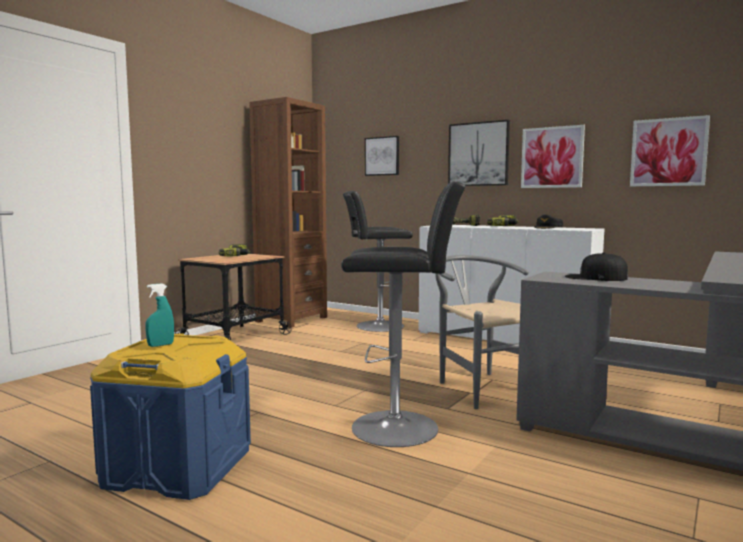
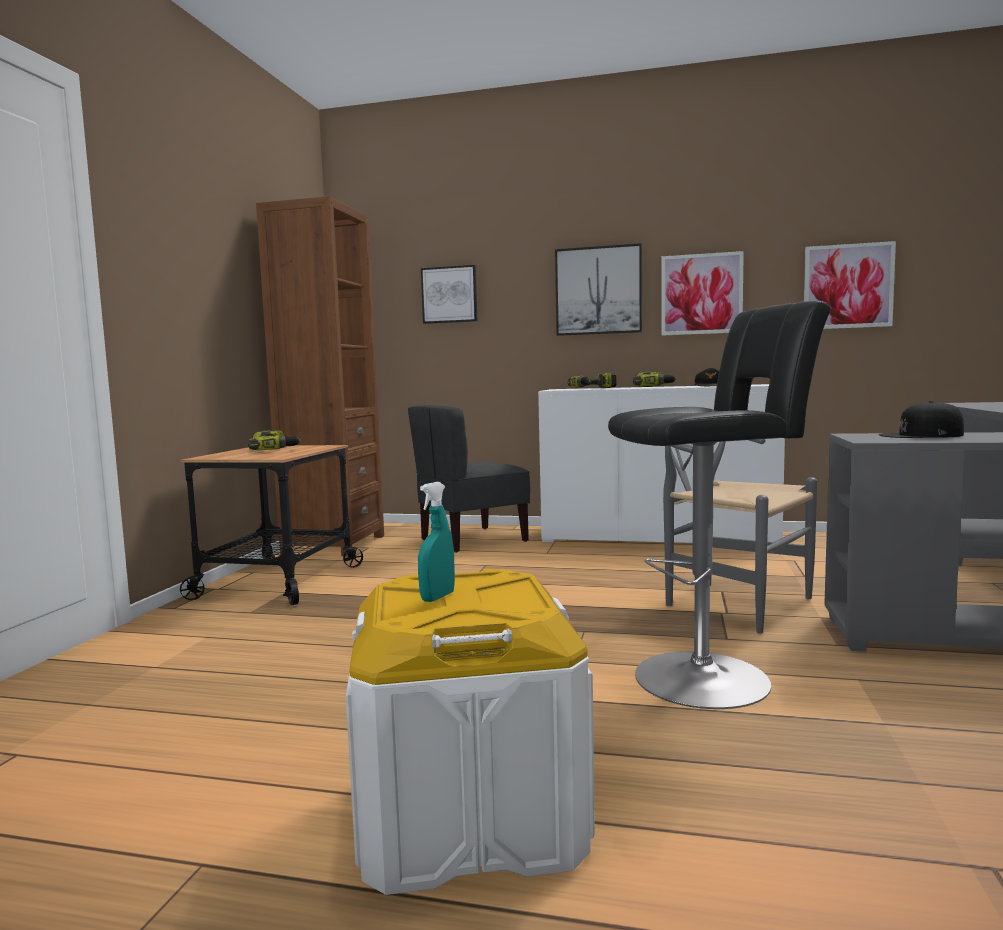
camera: 20 degrees left, 0 degrees up
blue storage box [90,334,251,500] -> white storage box [346,569,595,895]
black stool [343,191,413,332] -> grey chair [408,405,530,553]

